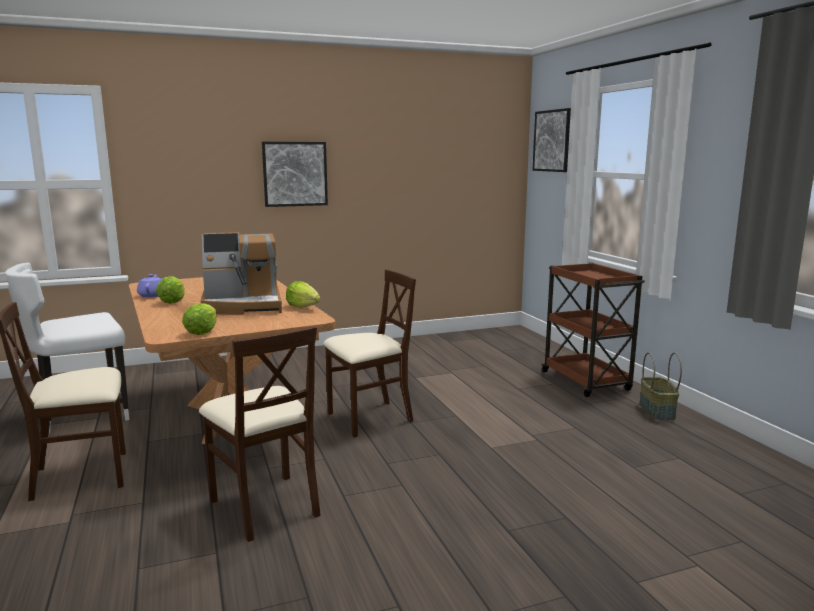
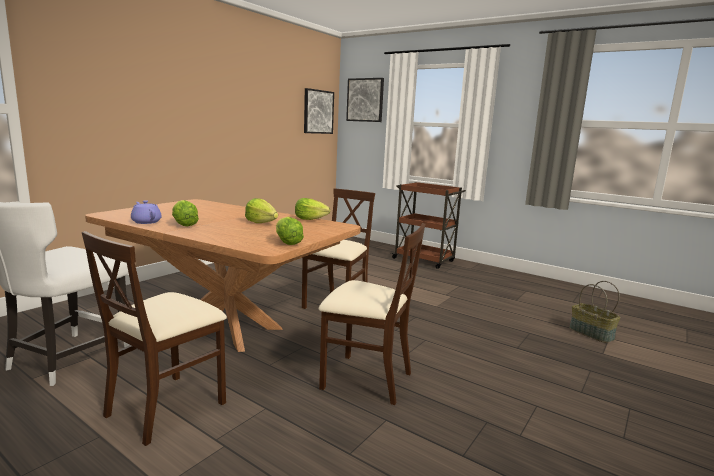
camera: 35 degrees left, 0 degrees up
coffee machine [201,232,282,315] -> lettuce [245,198,278,223]
picture [262,142,328,207] -> picture moved to [304,88,334,134]
basket [639,352,682,420] -> basket moved to [569,281,620,343]

